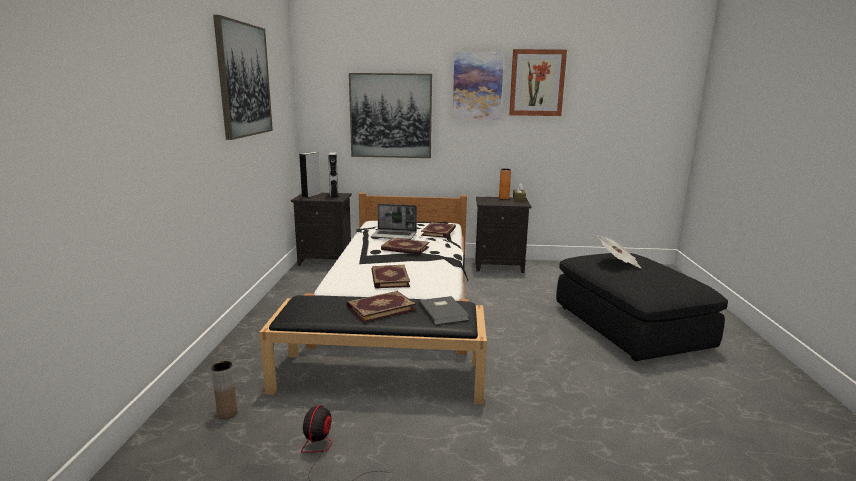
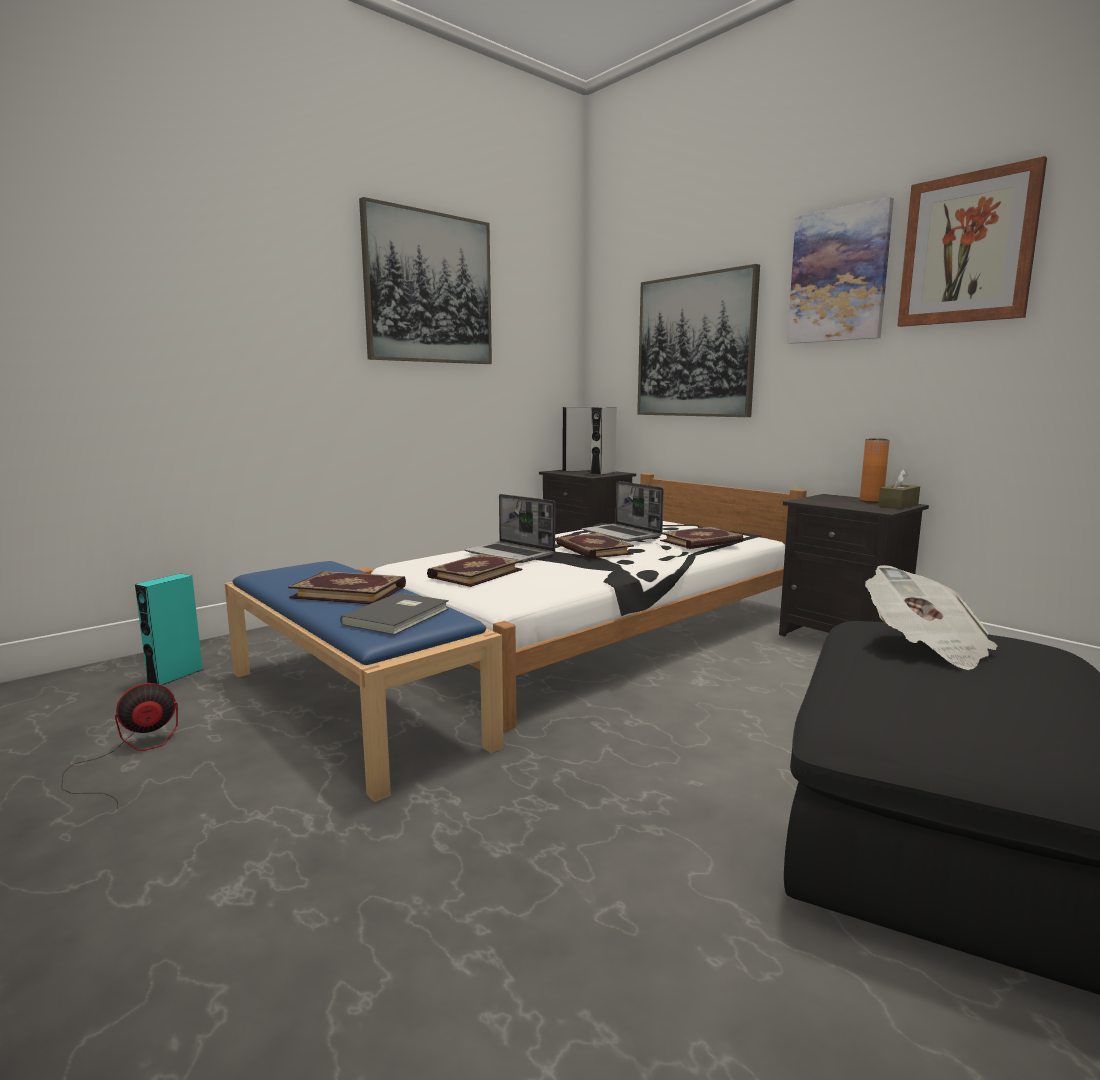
camera: 45 degrees right, 5 degrees down
brown vase [211,361,238,419] -> turquoise speaker [135,573,203,685]
black bench [259,295,487,405] -> blue bench [224,561,504,802]
none -> laptop [464,494,555,563]

